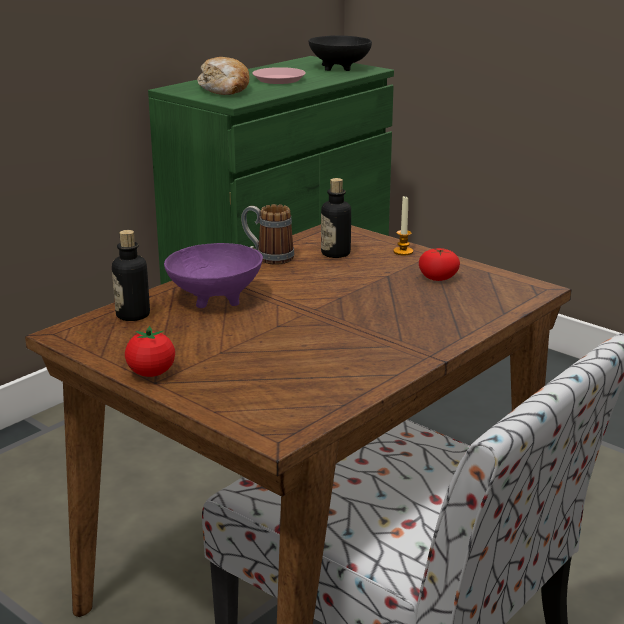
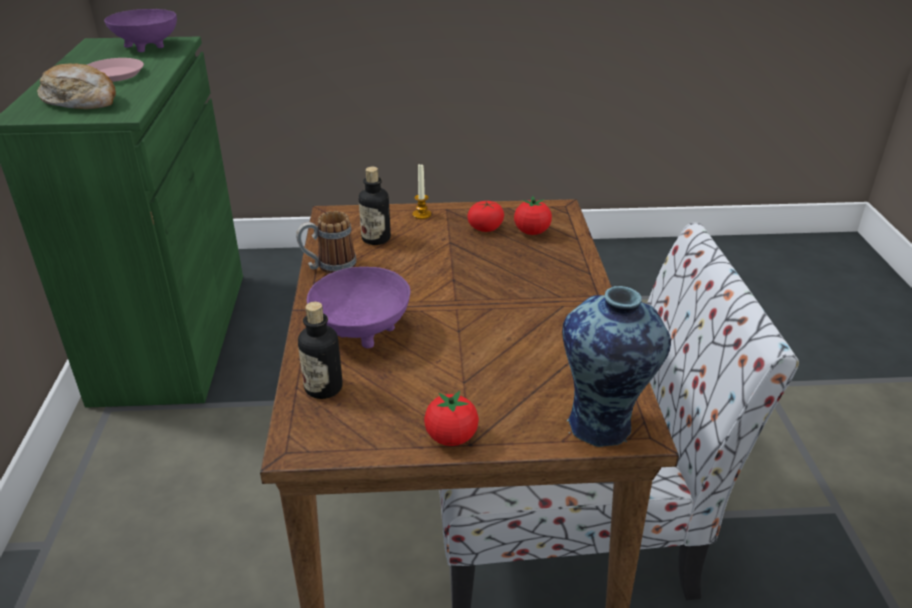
camera: 45 degrees left, 10 degrees up
black bowl [308,35,372,71] -> purple bowl [104,9,177,52]
none -> tomato [514,196,552,235]
none -> vase [562,286,671,447]

